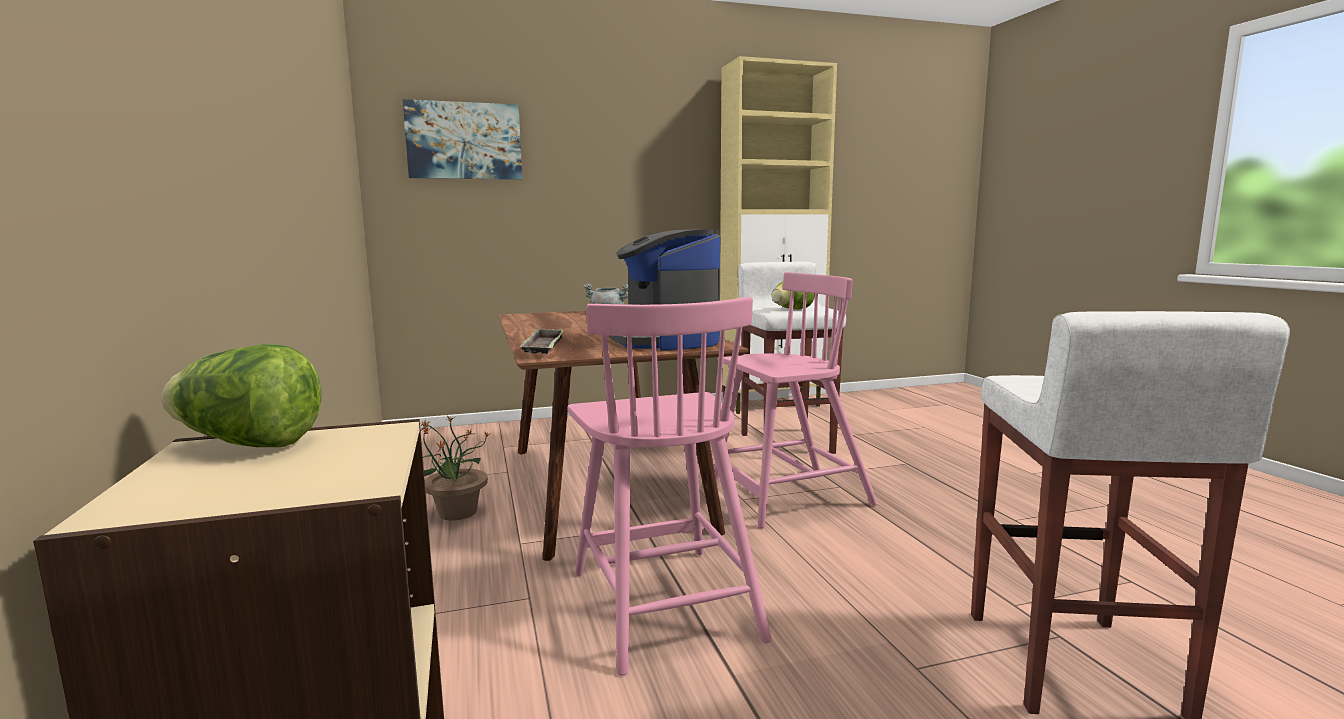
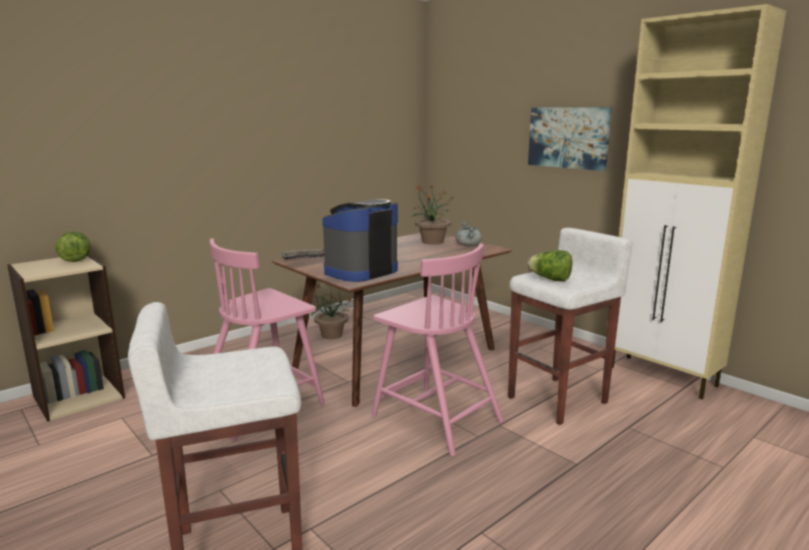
camera: 65 degrees right, 5 degrees up
picture [403,99,522,180] -> picture moved to [528,107,612,171]
none -> potted plant [412,185,453,244]

